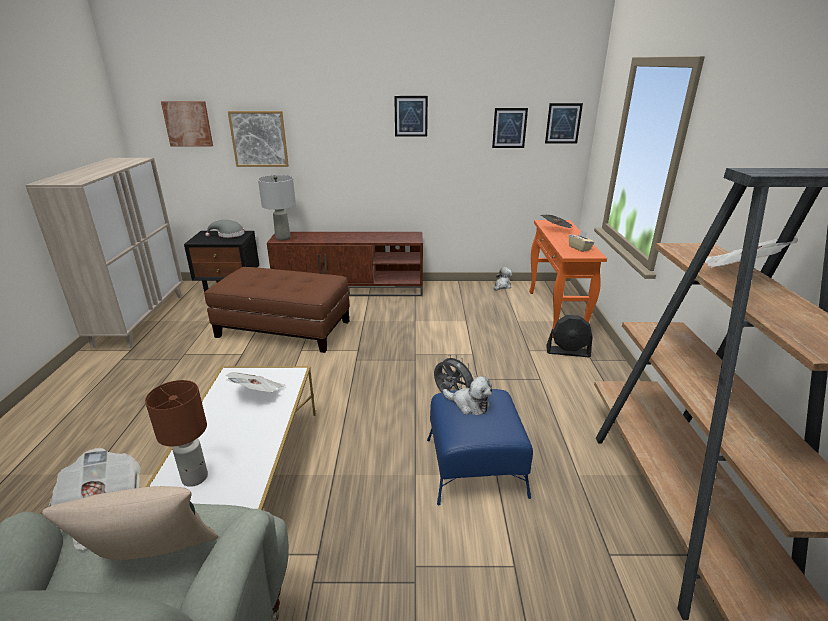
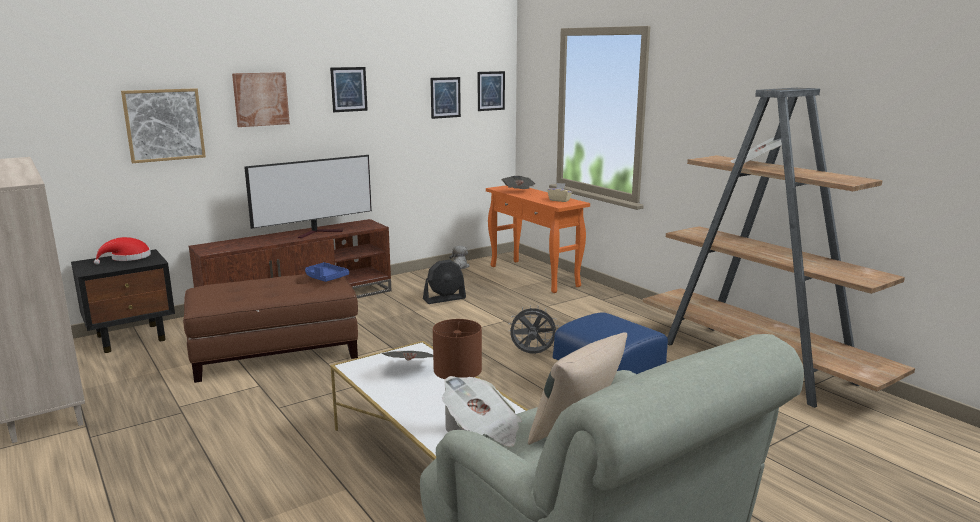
camera: 35 degrees left, 10 degrees down
picture [161,101,213,146] -> picture moved to [232,72,290,127]
grey hat [205,220,245,238] -> red hat [94,237,151,265]
grey table lamp [258,175,296,241] -> none
plush toy [443,376,492,415] -> none
black fan [546,315,593,357] -> black fan moved to [423,260,466,304]
none -> television [244,155,372,238]
none -> blue tray [305,262,349,282]

